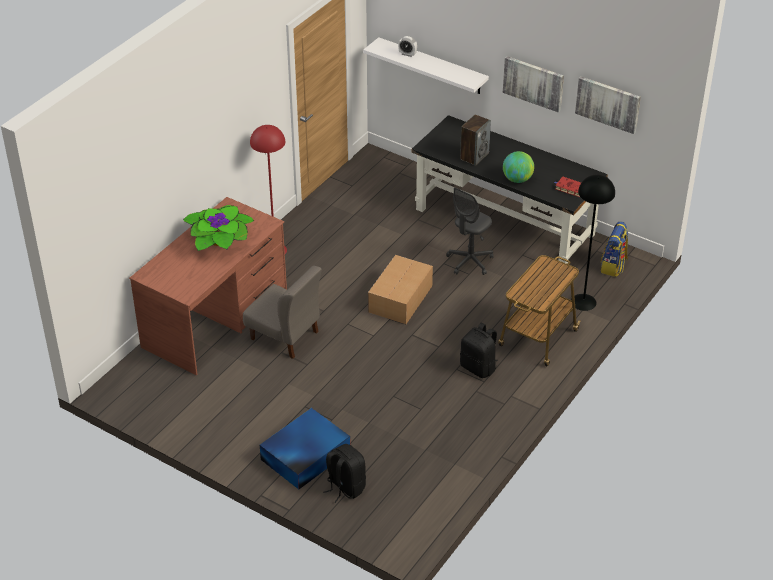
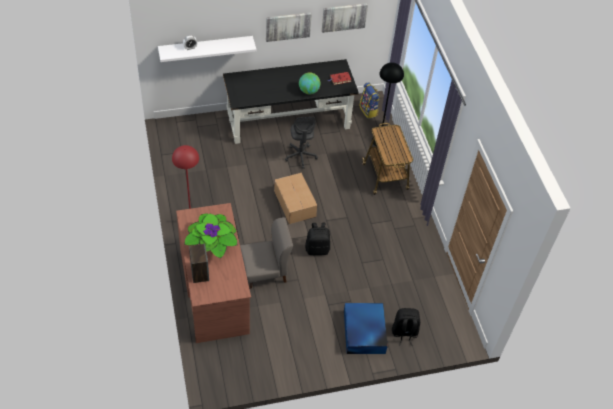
camera: 50 degrees left, 10 degrees up
speaker [460,115,491,166] -> speaker moved to [189,244,209,283]
black backpack [460,323,498,378] -> black backpack moved to [305,223,330,255]

